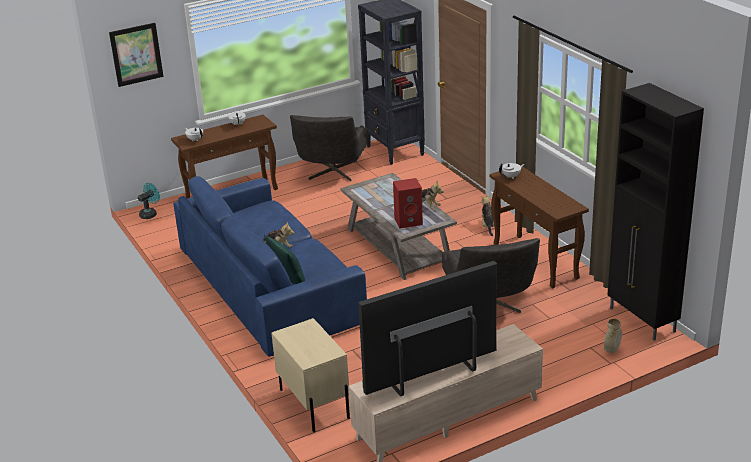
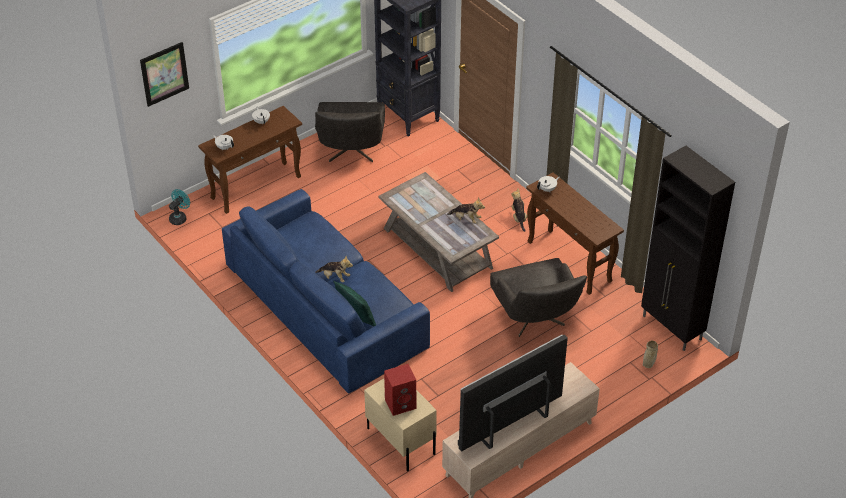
camera: 10 degrees left, 15 degrees up
red speaker [393,178,423,228] -> red speaker moved to [384,364,416,416]

